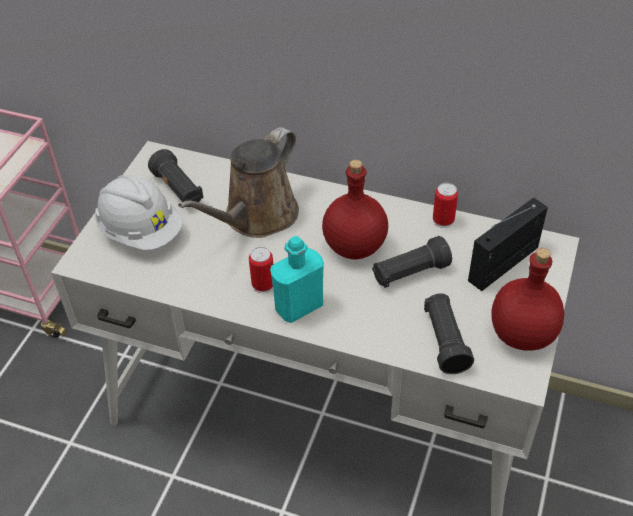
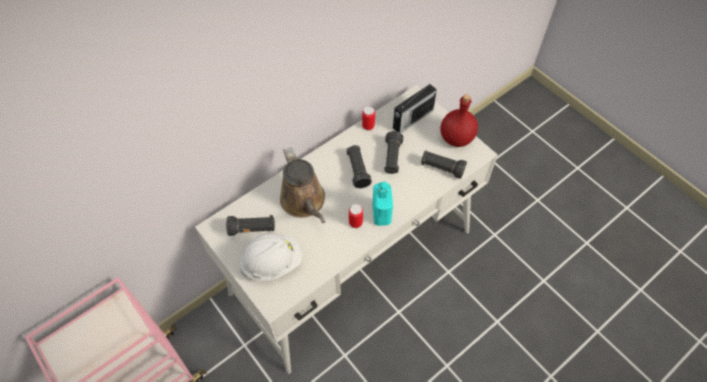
camera: 60 degrees left, 10 degrees up
red bottle [322,160,388,260] -> black flashlight [347,145,372,189]
radio [468,197,548,291] -> radio turned 120 degrees counterclockwise [393,84,437,133]

